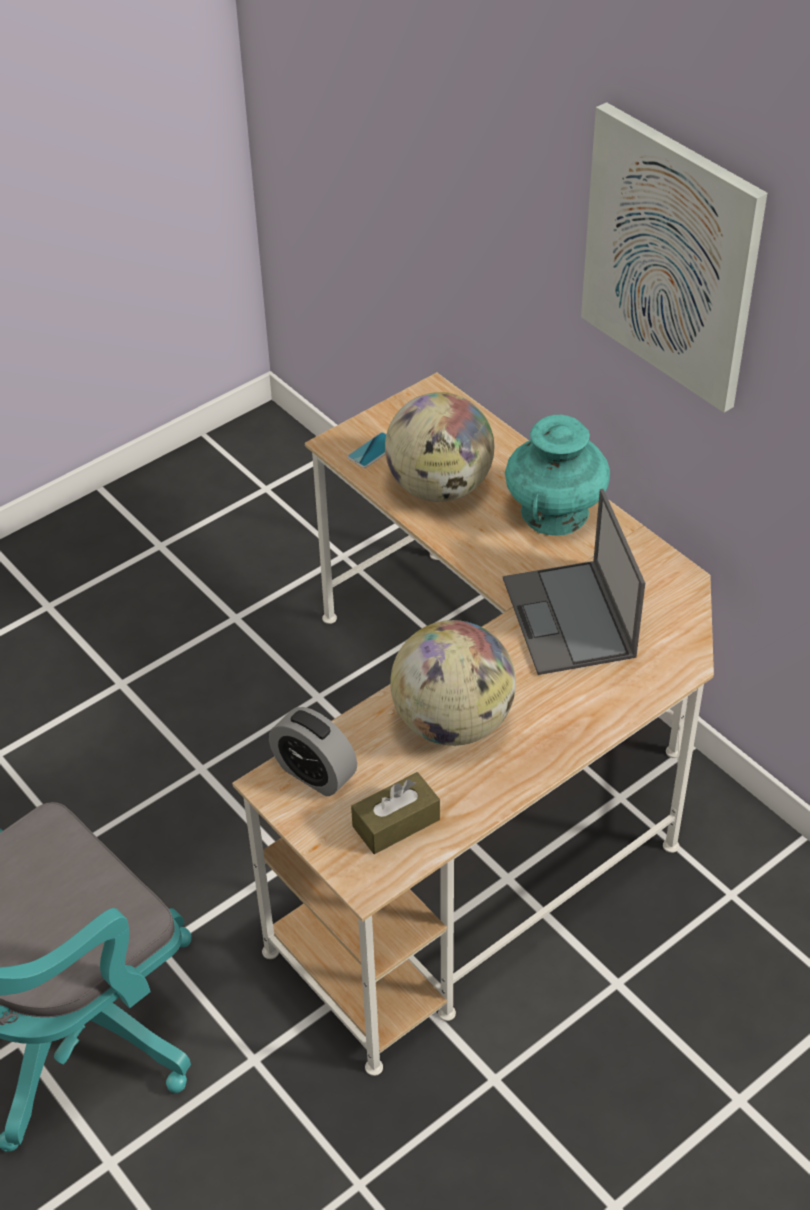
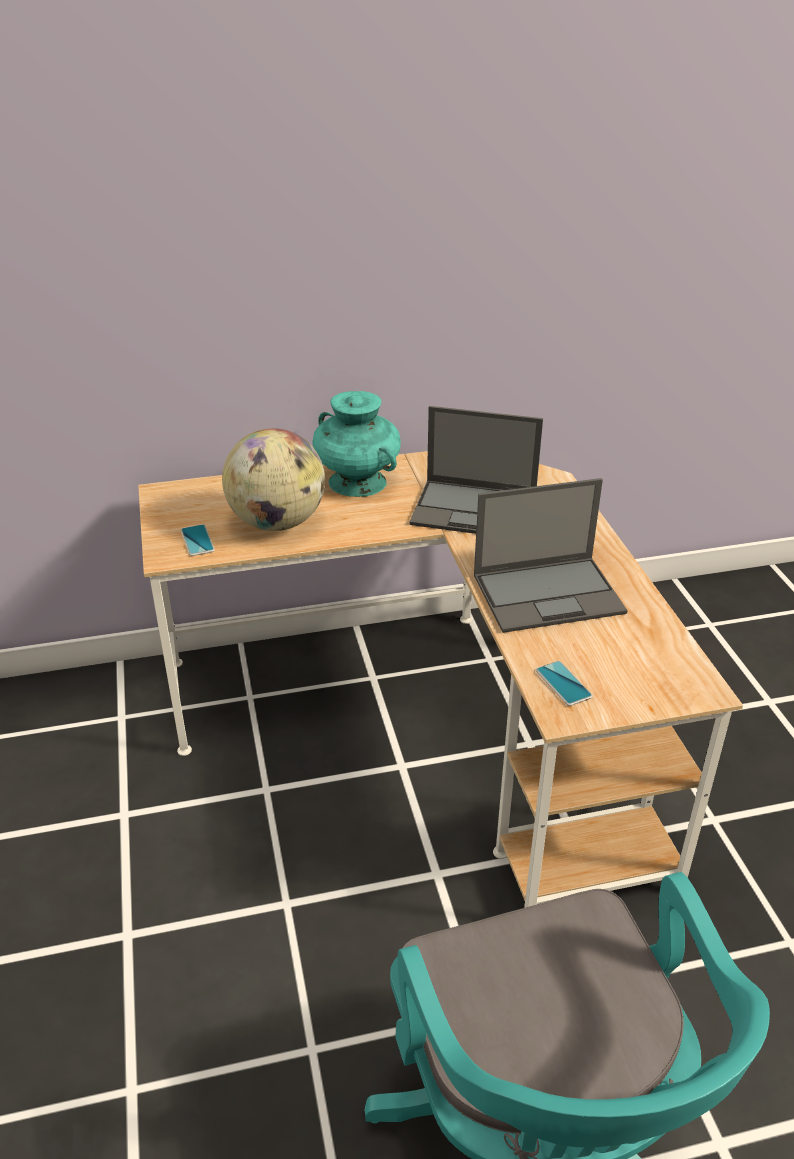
camera: 65 degrees left, 10 degrees down
alarm clock [269,707,357,796] -> phone [536,661,593,706]
brown tissue box [351,772,440,854] -> none
globe [390,620,516,746] -> laptop [474,478,628,633]
picture [581,102,767,413] -> none

